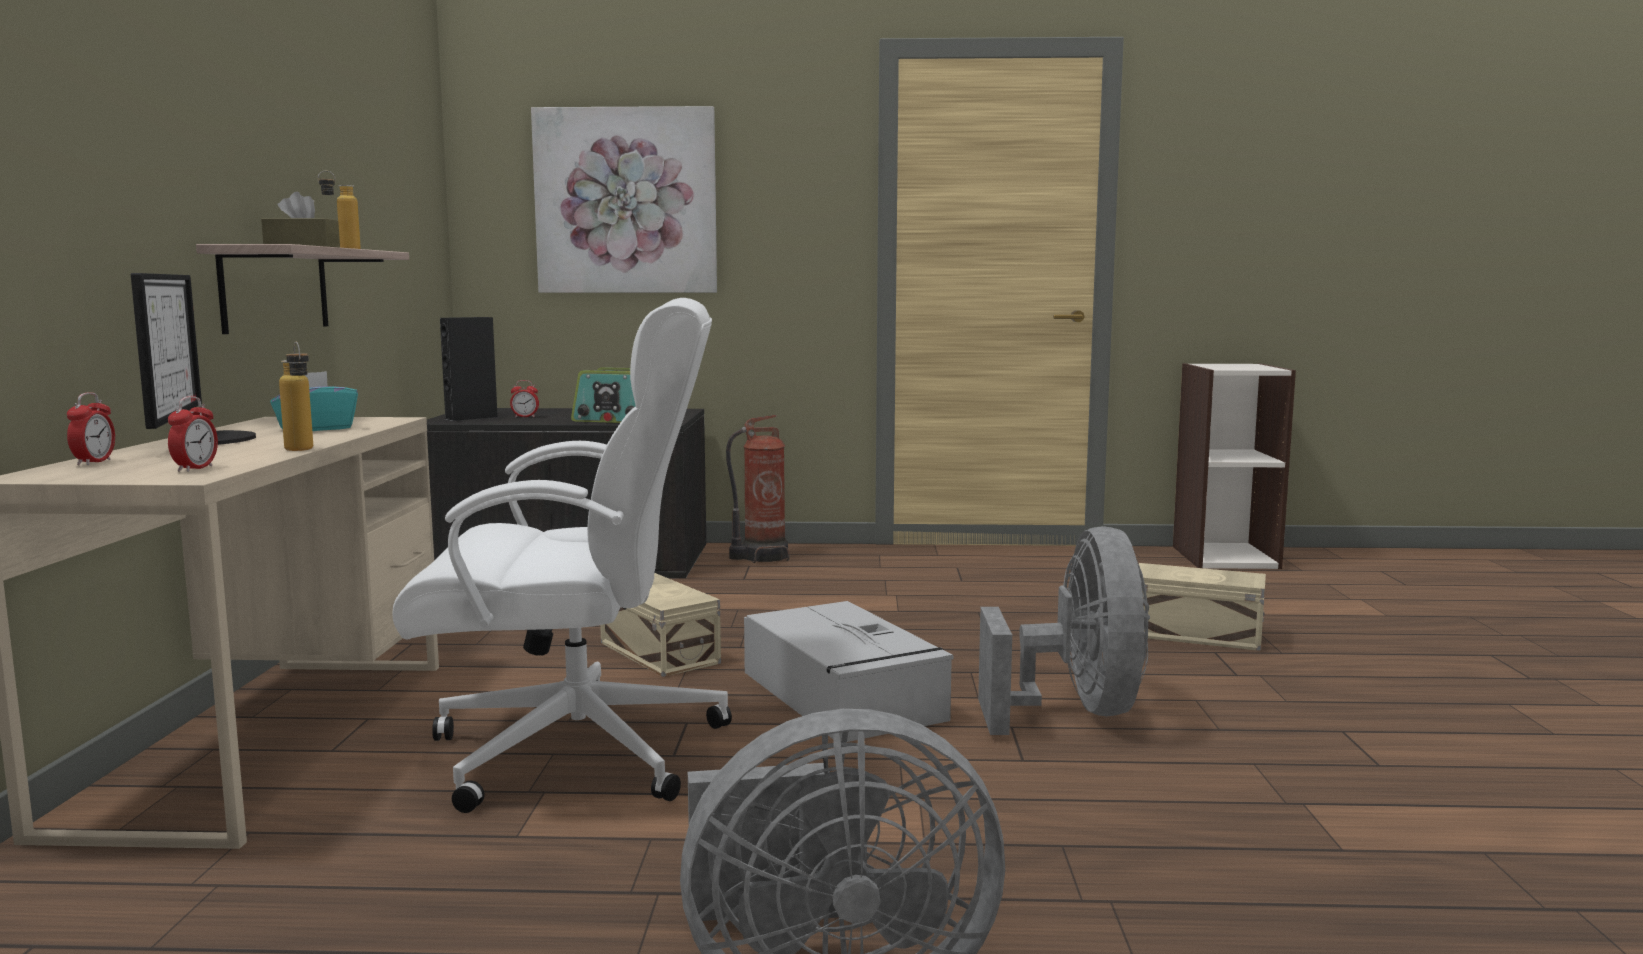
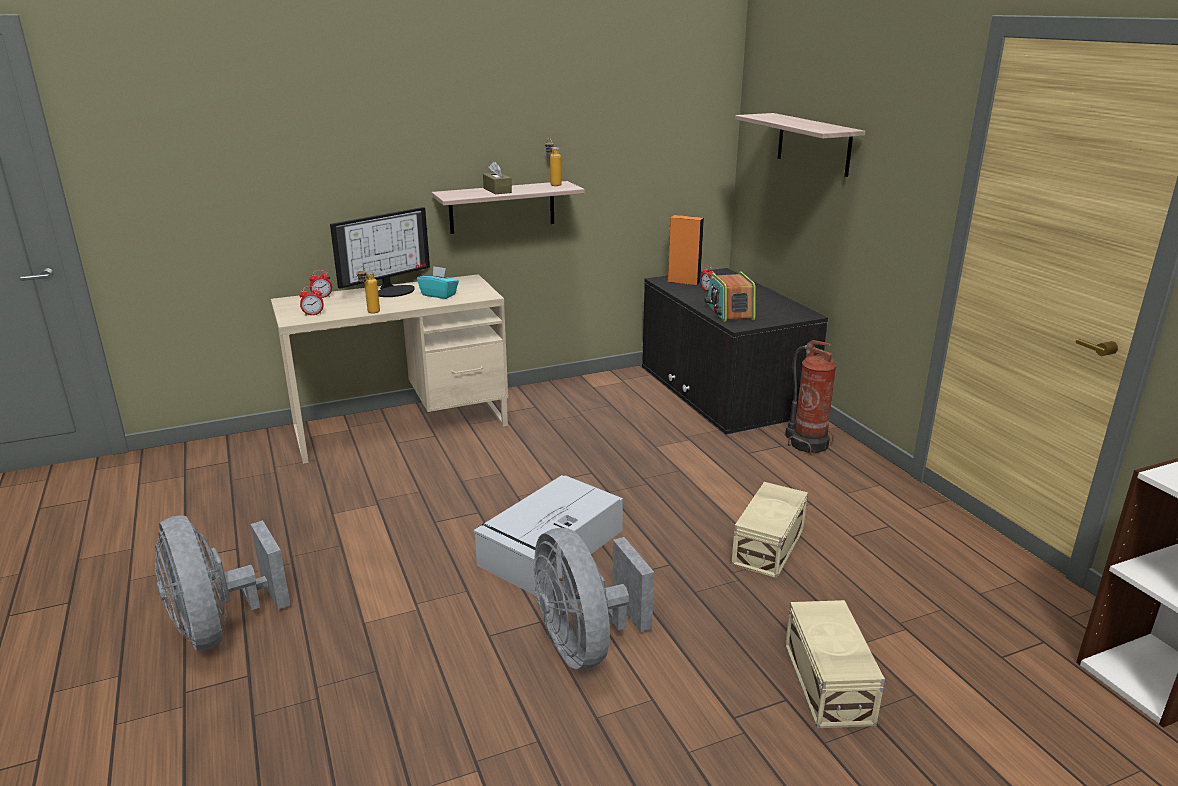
camera: 65 degrees right, 15 degrees up
white office chair [392,298,732,813] -> none
black speaker [440,317,498,421] -> orange speaker [668,215,704,286]
picture [531,106,717,293] -> shelf [735,113,866,177]
beige storage box [600,573,721,677] -> beige storage box moved to [731,482,808,578]
grey fan [978,526,1150,735] -> grey fan turned 90 degrees clockwise [534,528,654,669]

